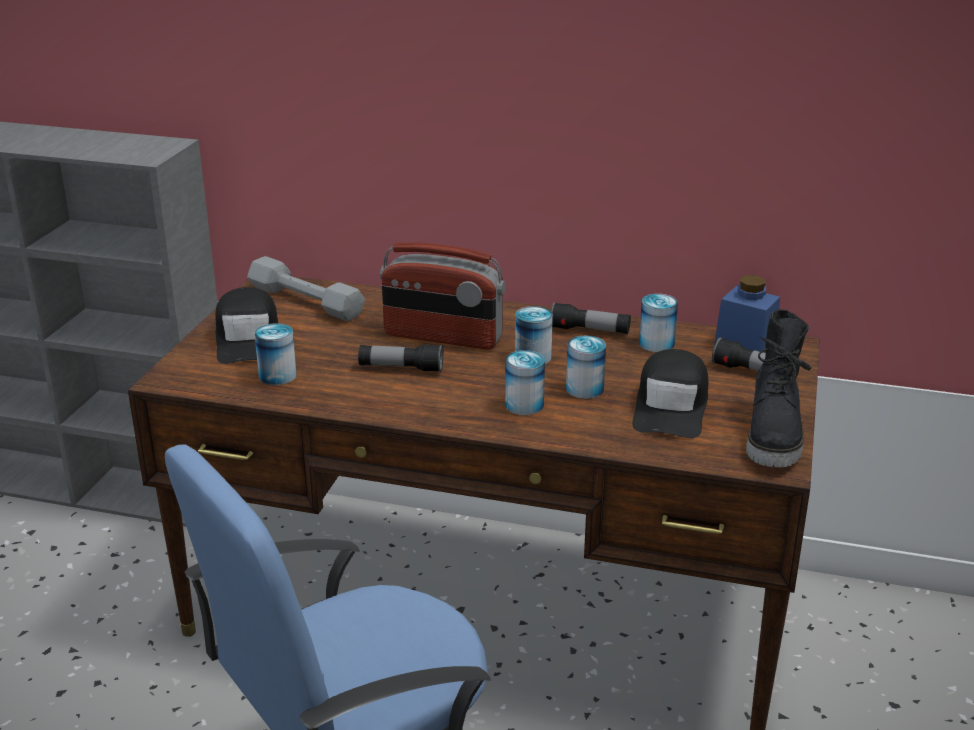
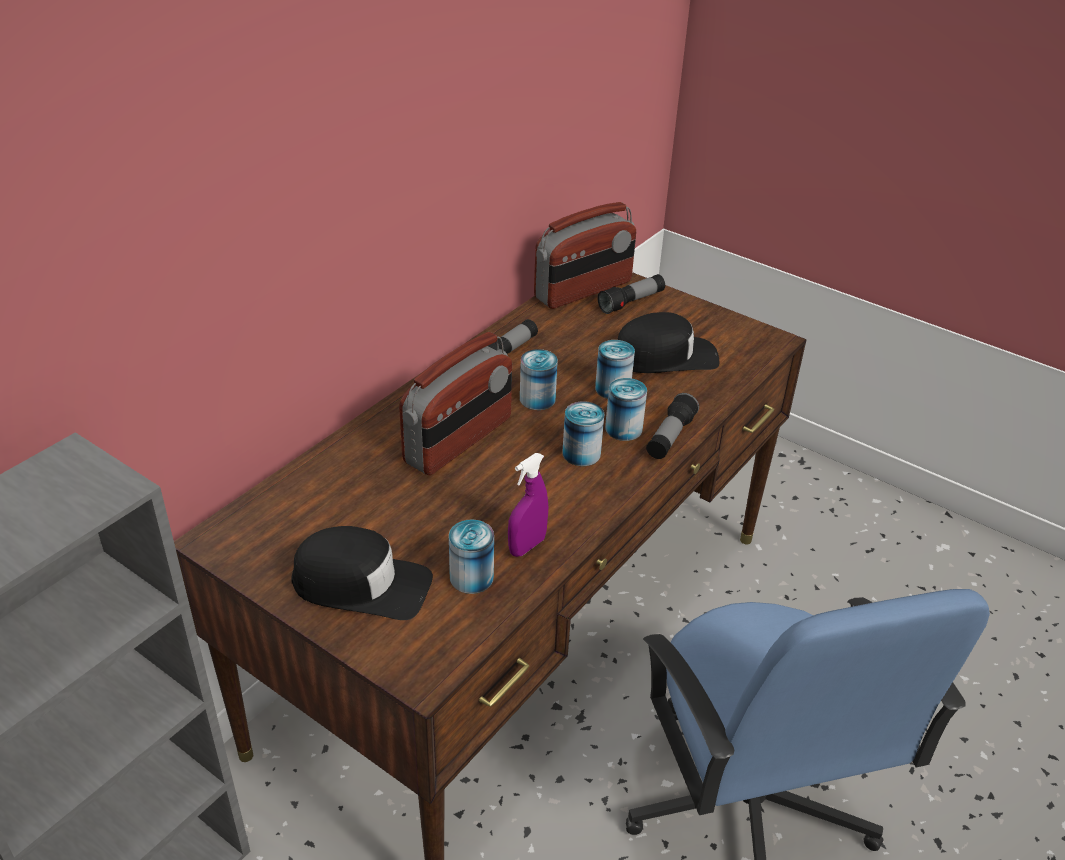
camera: 70 degrees left, 10 degrees up
grey dumbbell [247,256,365,321] -> none
flashlight [358,344,443,372] -> flashlight moved to [646,393,699,459]
black cap [632,349,708,438] -> black cap turned 45 degrees counterclockwise [617,312,719,373]
can [639,294,678,352] -> can moved to [562,401,604,466]
blue jar [714,275,780,353] -> radio [534,202,636,309]
black boot [746,309,812,467] -> none
none -> purple spray bottle [508,453,548,557]

